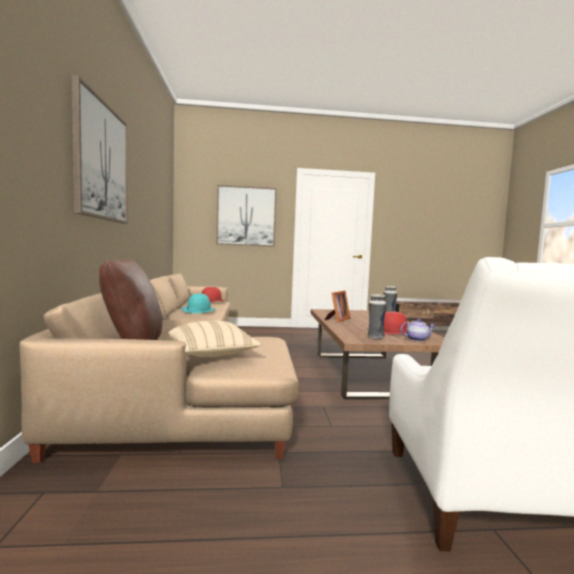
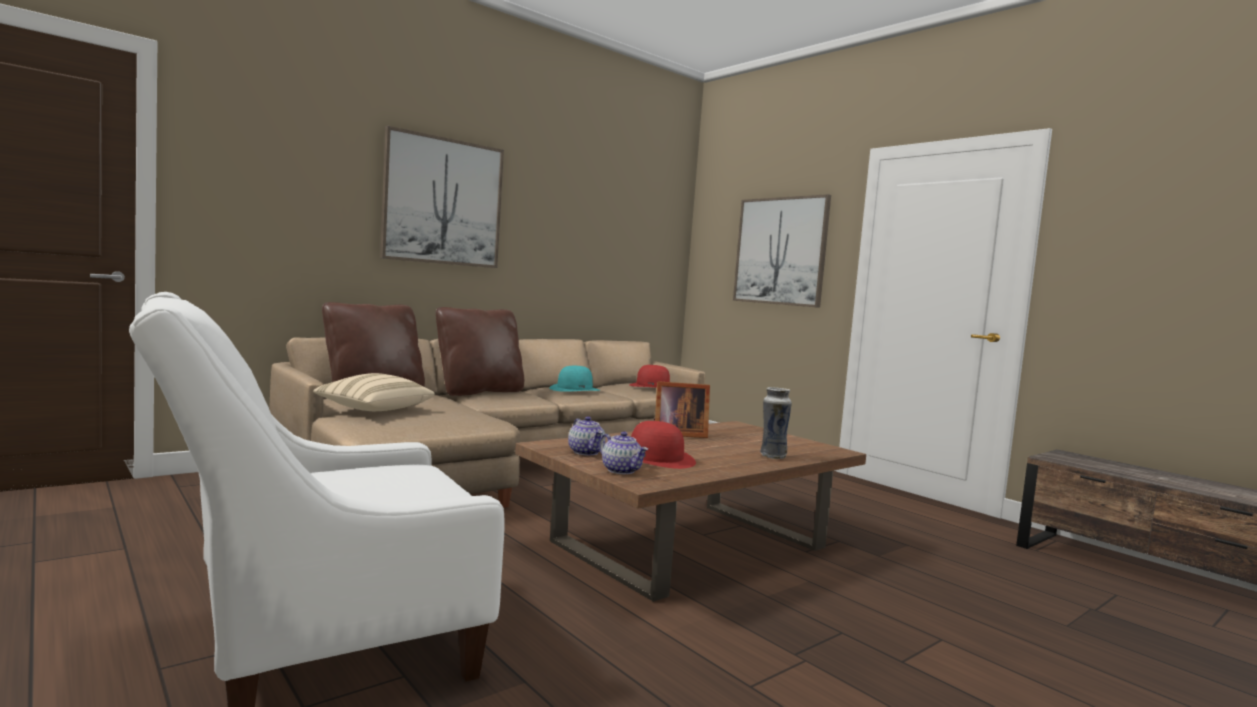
camera: 55 degrees right, 0 degrees up
vase [368,294,386,339] -> teapot [568,416,606,455]
none -> brown pillow [436,307,524,396]

